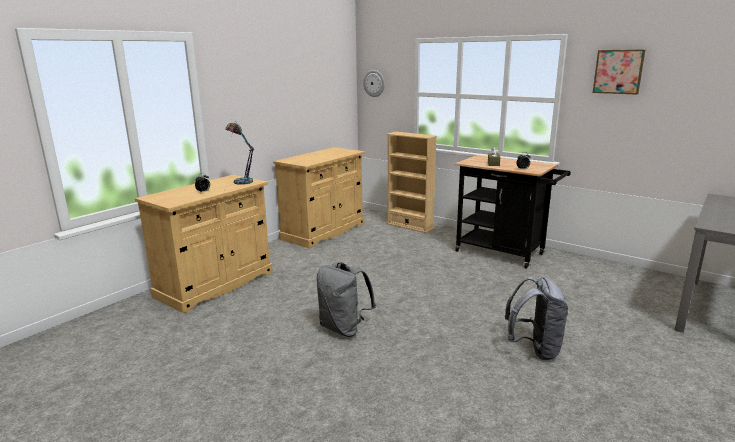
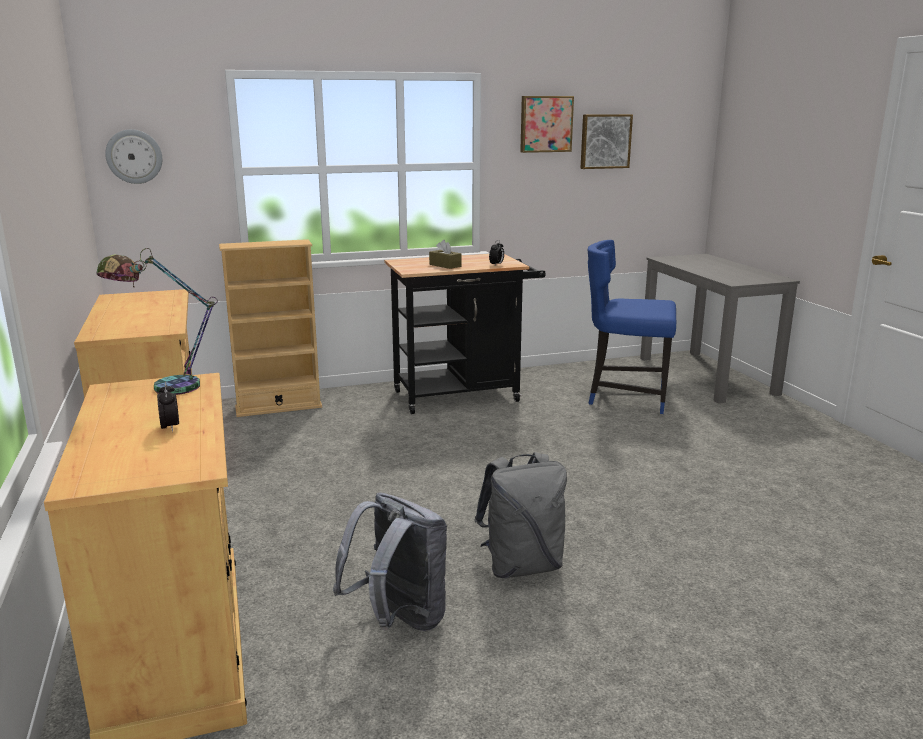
camera: 55 degrees left, 0 degrees up
grey backpack [505,277,568,360] -> grey backpack moved to [333,493,447,631]
none -> picture [580,114,633,169]
none -> blue chair [587,240,676,414]

